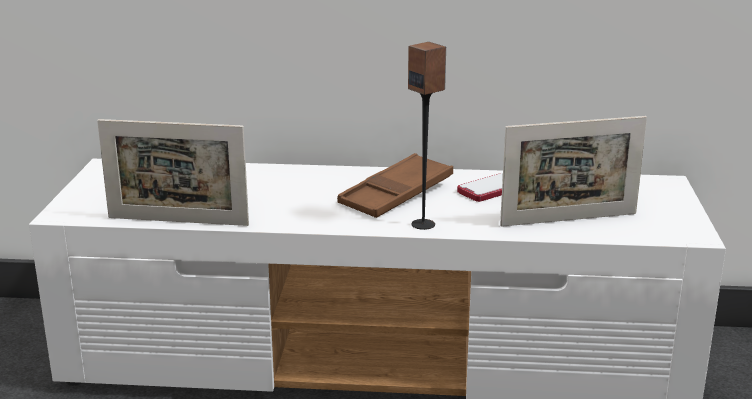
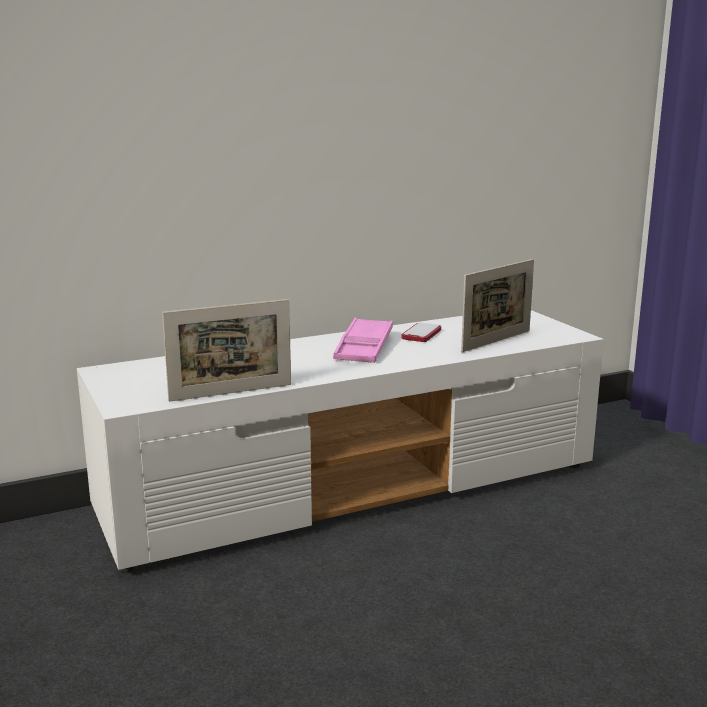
camera: 30 degrees left, 5 degrees down
brown tray [337,153,453,218] -> pink tray [333,318,393,363]
speaker [408,42,446,230] -> none

